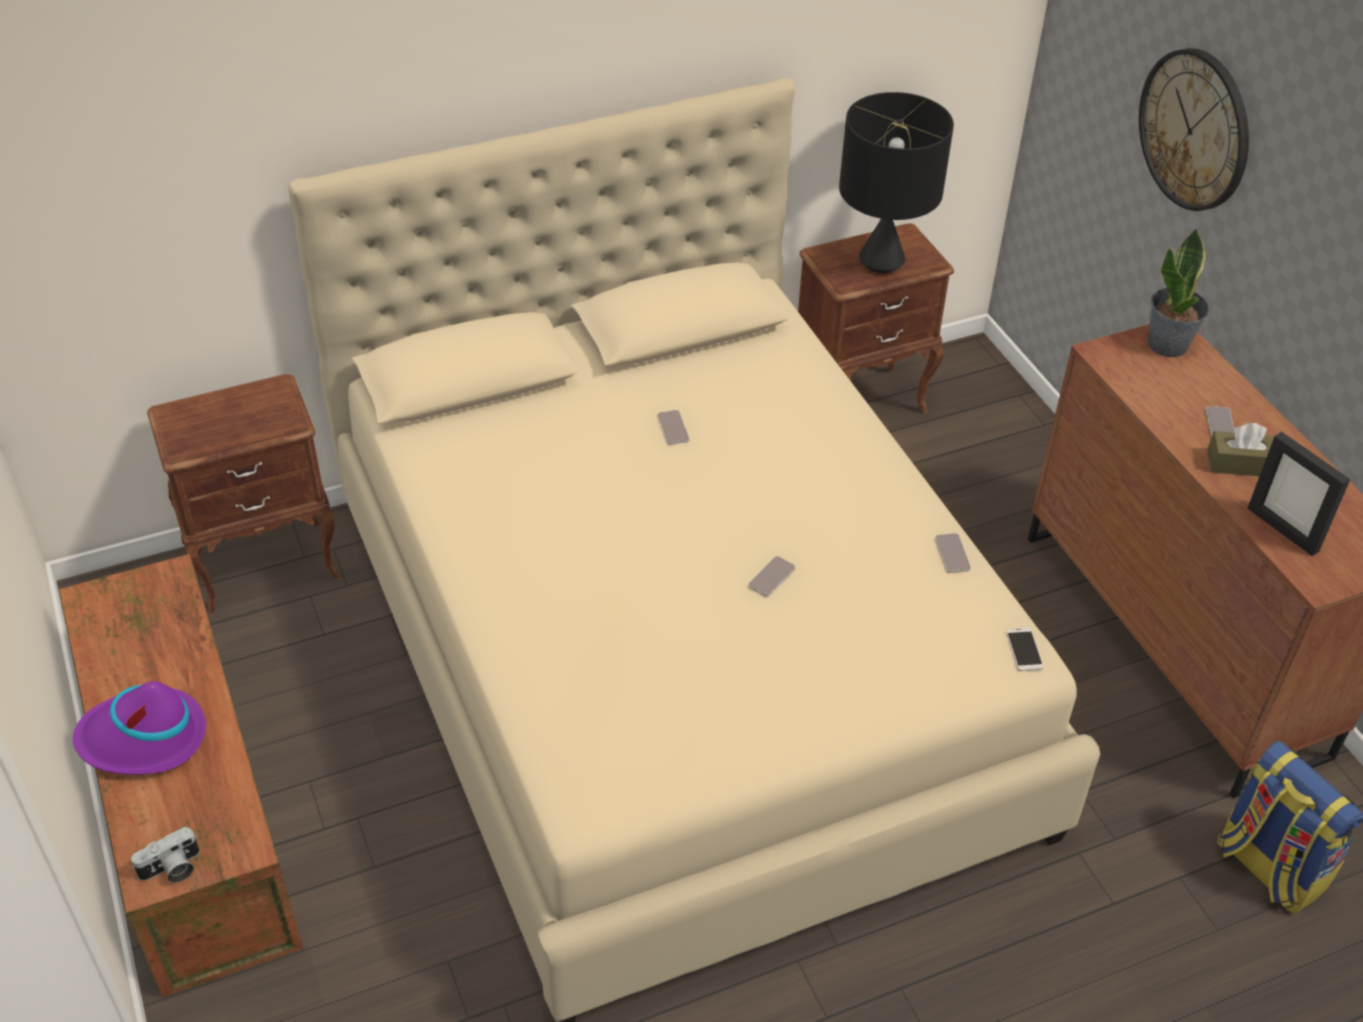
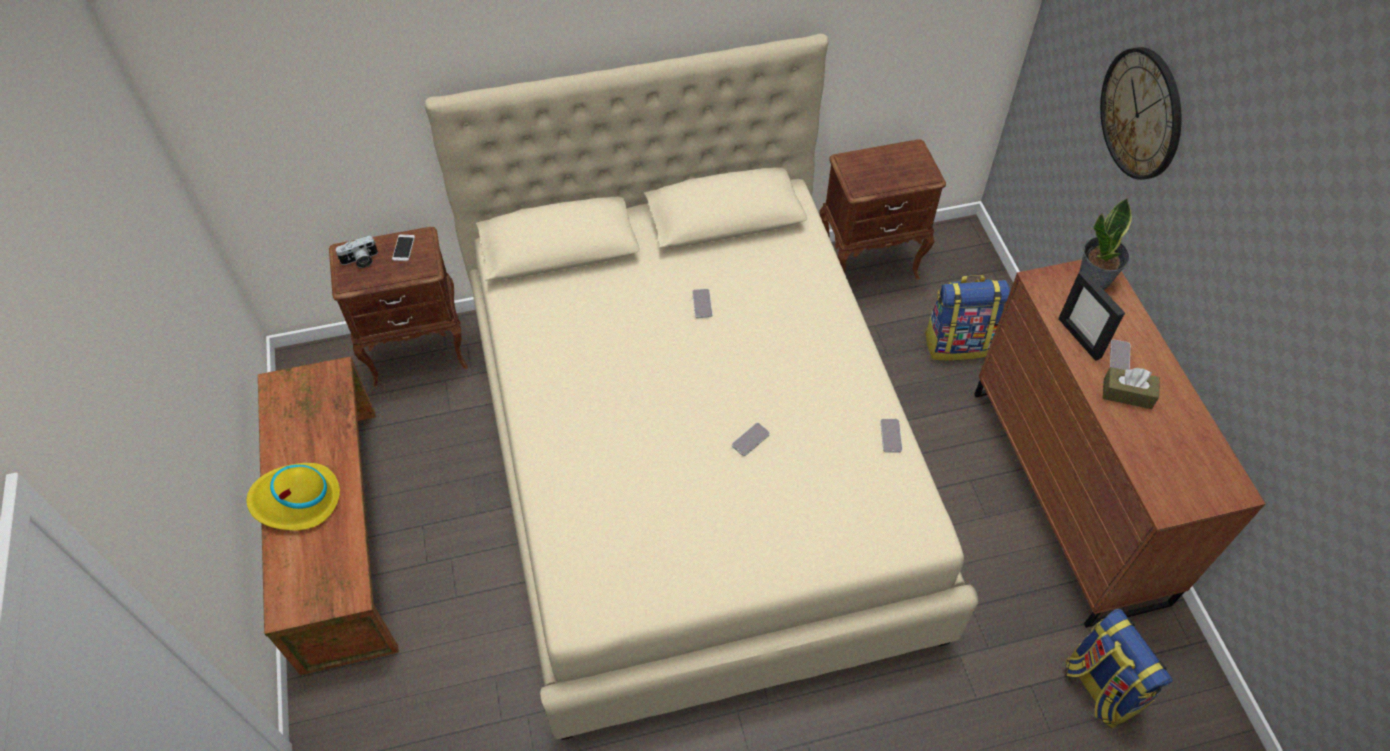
camera: 10 degrees right, 10 degrees up
purple hat [73,681,206,775] -> yellow hat [246,463,340,530]
camera [131,826,200,883] -> camera moved to [336,236,378,268]
black table lamp [839,92,954,273] -> none
phone [1006,628,1044,671] -> phone moved to [392,235,415,261]
picture frame [1247,432,1350,556] -> picture frame moved to [1058,270,1125,361]
none -> backpack [924,275,1011,361]

